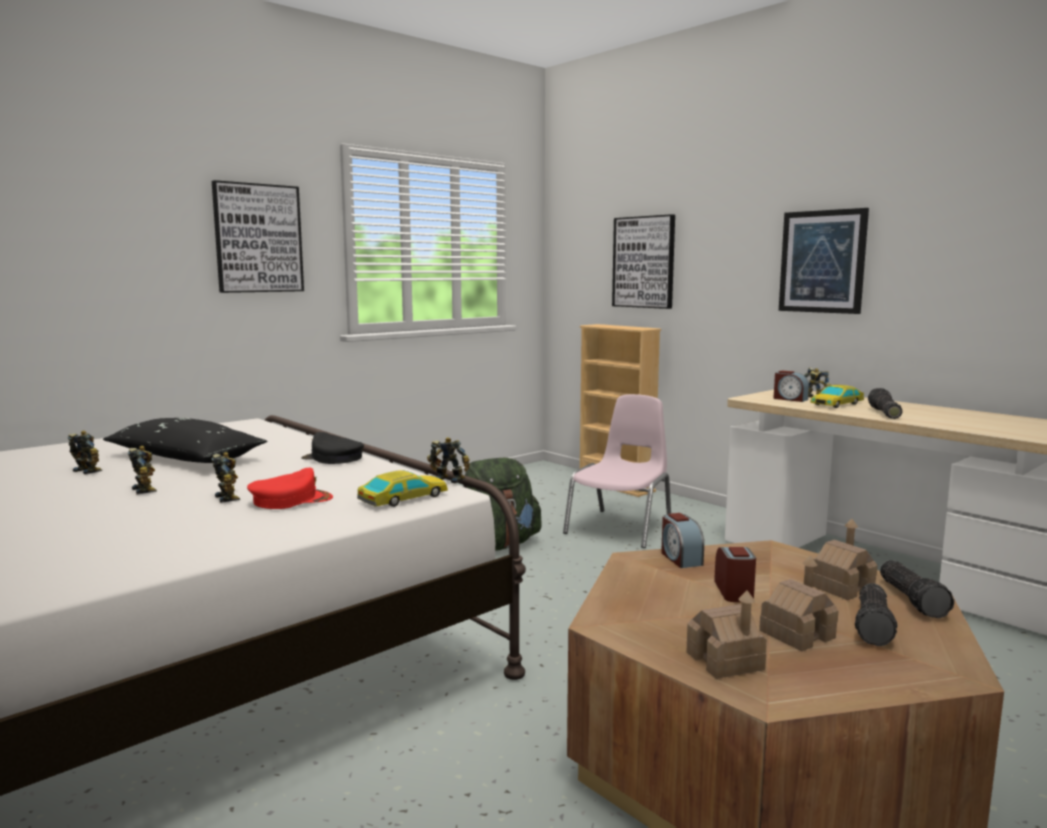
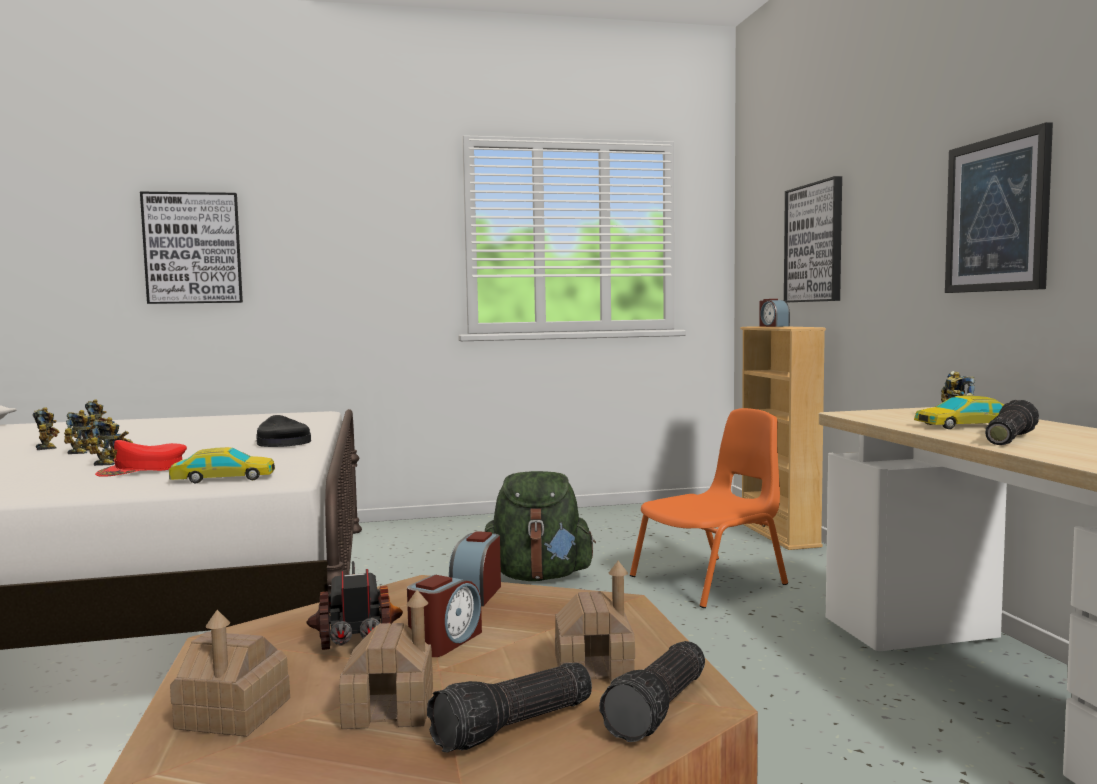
camera: 30 degrees right, 5 degrees down
black pillow [103,418,268,463] -> none
picture [212,180,304,293] -> picture moved to [140,192,243,304]
red cap [247,467,333,509] -> red cap turned 135 degrees clockwise [95,440,187,477]
toy robot [427,437,470,483] -> toy robot moved to [33,407,59,450]
pink chair [563,394,671,548] -> orange chair [630,408,788,608]
alarm clock [774,370,809,402] -> alarm clock moved to [759,299,790,327]
none -> toy truck [306,561,403,650]

